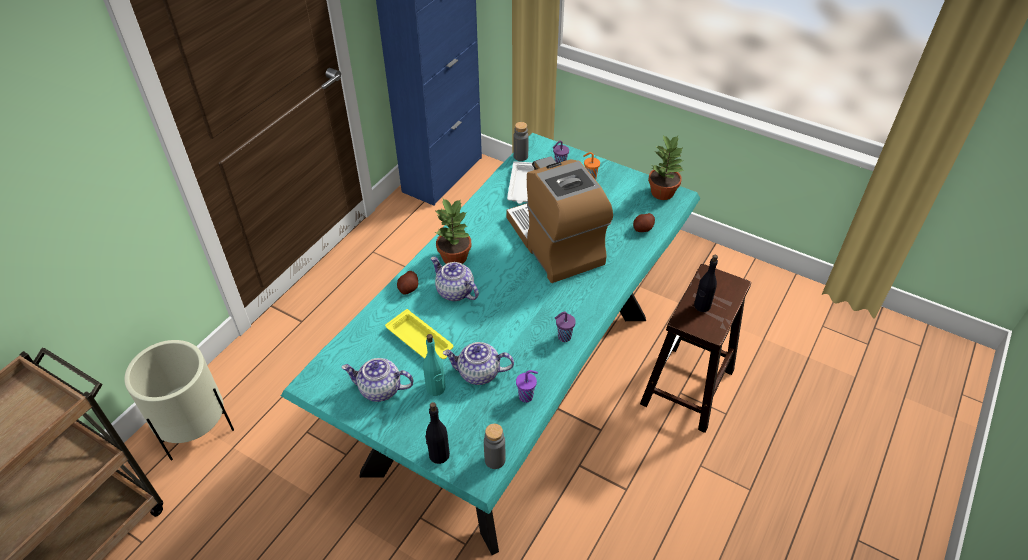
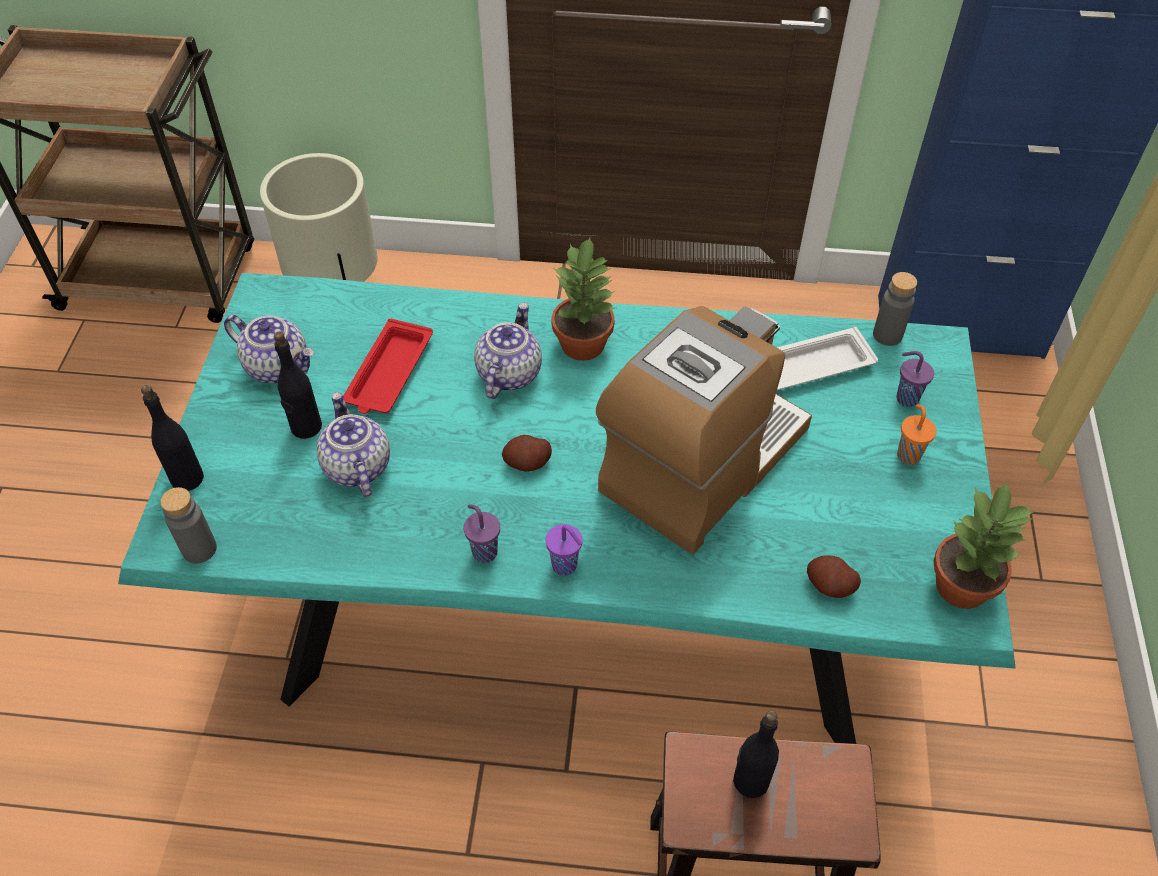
camera: 65 degrees right, 5 degrees up
teapot [341,358,413,402] -> teapot turned 135 degrees clockwise [224,315,314,383]
yellow tray [385,309,454,359] -> red tray [343,318,433,414]
potato [397,271,418,295] -> potato moved to [502,435,552,472]
turquoise bottle [423,334,446,396] -> black bottle [274,331,322,439]
purple cup [516,370,538,403] -> purple cup moved to [546,524,583,576]

